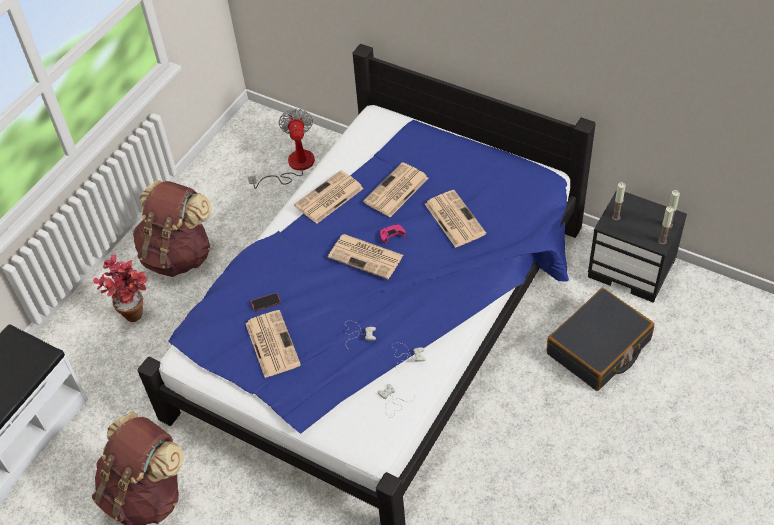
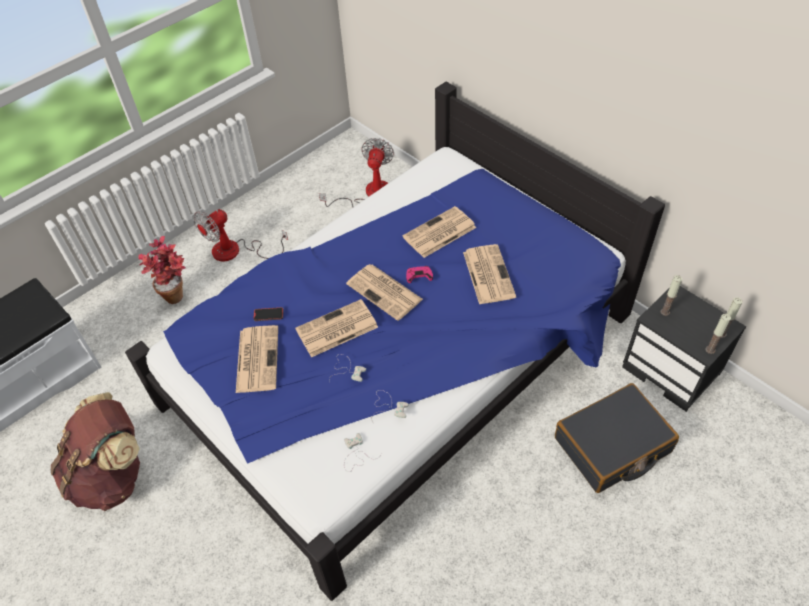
camera: 15 degrees right, 0 degrees up
brown backpack [133,180,211,277] -> fan [193,209,288,261]
newspaper [294,170,364,224] -> newspaper moved to [295,299,378,357]

